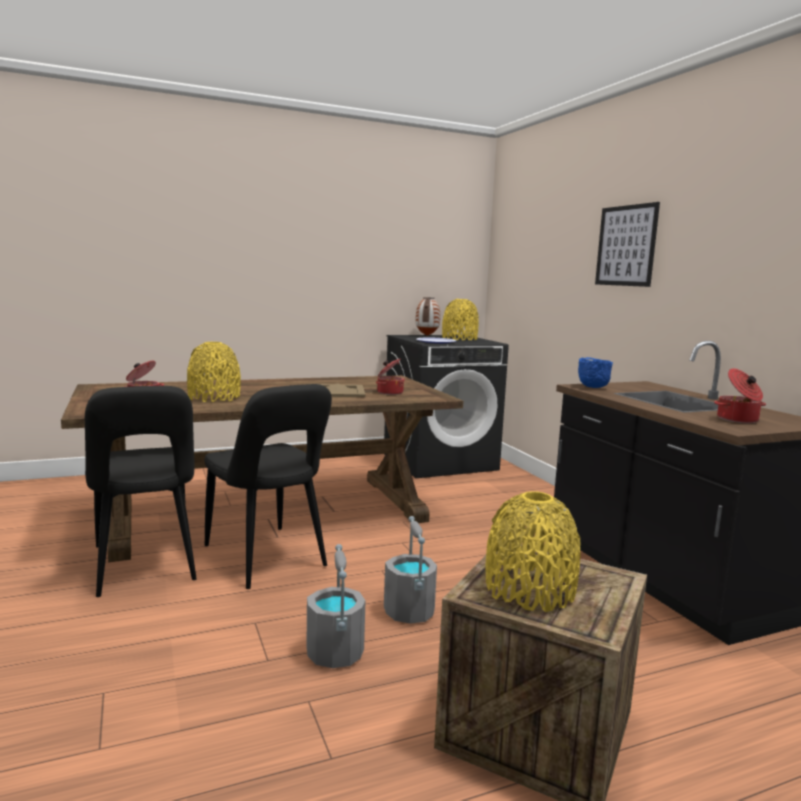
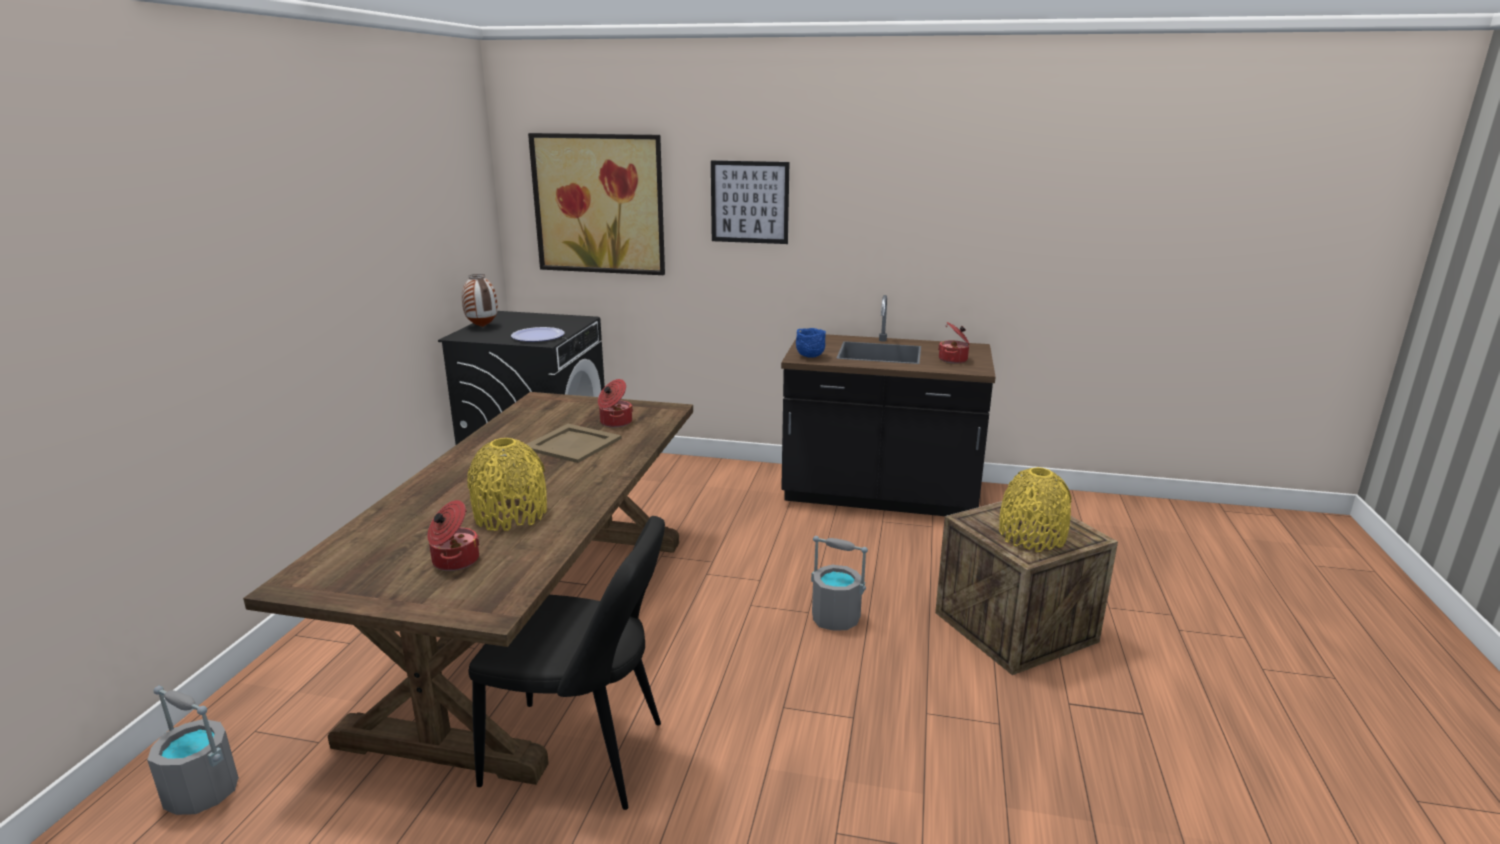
camera: 55 degrees left, 10 degrees up
black chair [204,384,332,589] -> none
grey bucket [306,544,366,668] -> grey bucket moved to [147,686,239,815]
yellow vase [442,299,479,340] -> none
none -> picture [528,133,665,275]

